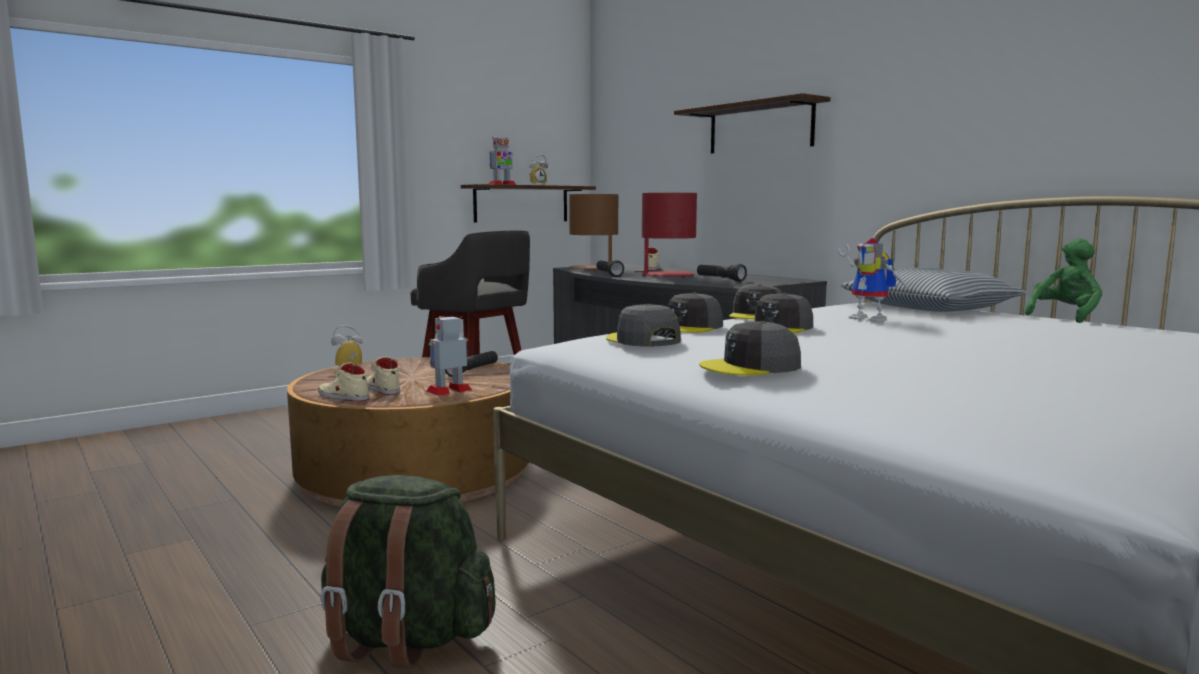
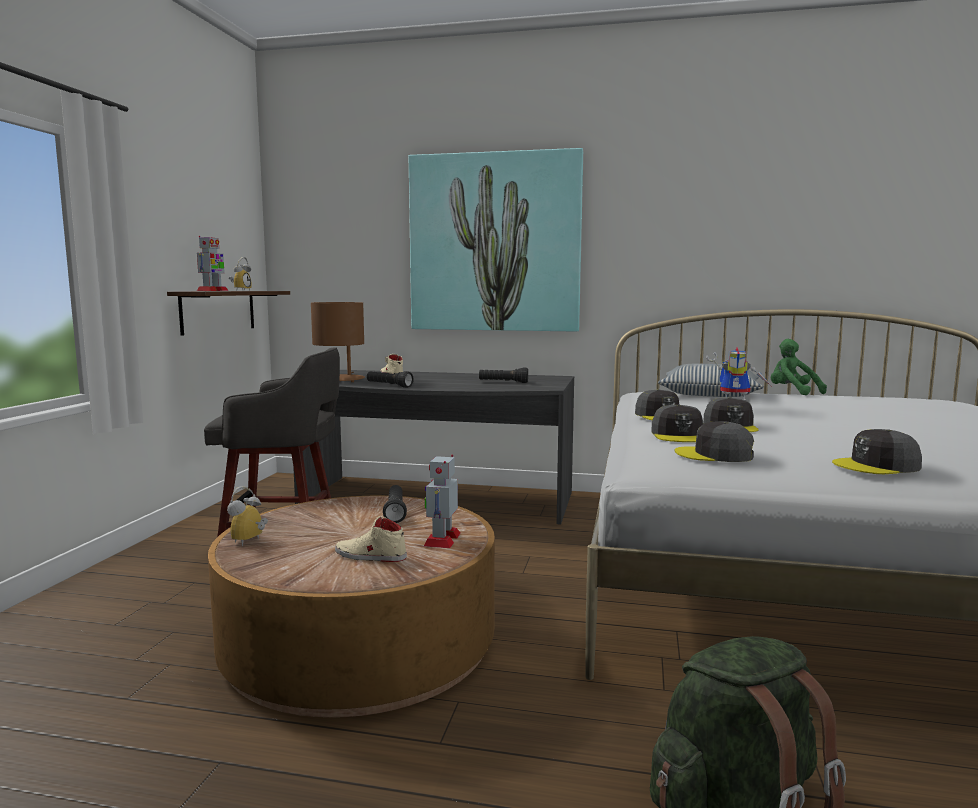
camera: 40 degrees left, 0 degrees up
beige shoe [318,362,369,402] -> none
red table lamp [634,193,697,278] -> none
shelf [674,93,831,154] -> picture [409,148,583,332]
grey cap [699,321,801,376] -> grey cap turned 45 degrees clockwise [832,429,922,474]
green plush toy [1025,238,1102,323] -> green plush toy turned 45 degrees counterclockwise [771,339,827,395]

